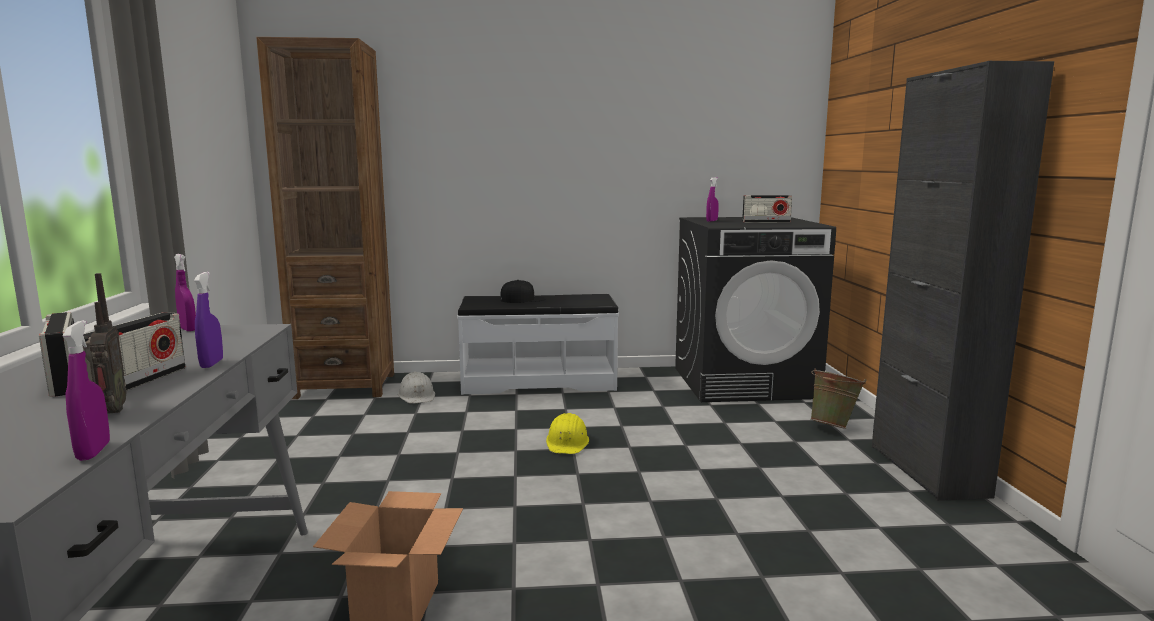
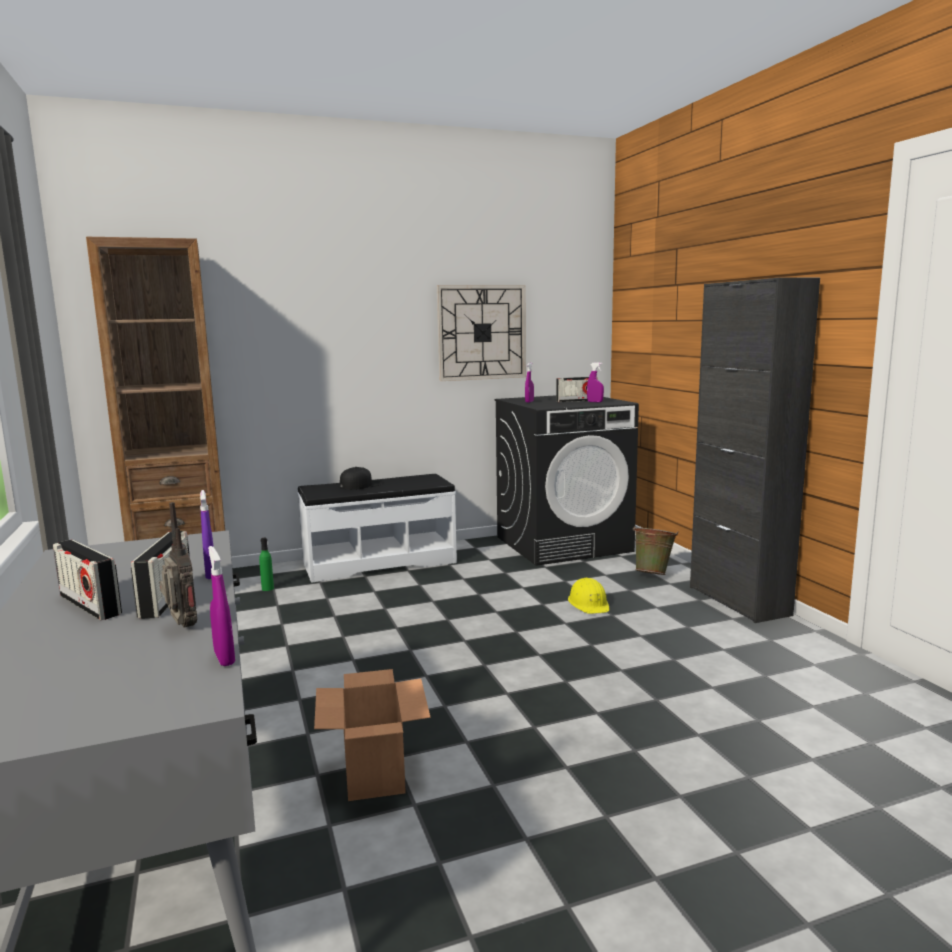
camera: 15 degrees left, 0 degrees up
purple spray bottle [174,254,196,331] -> purple spray bottle moved to [587,363,604,402]
white hard hat [398,372,435,404] -> green bottle [259,538,274,591]
yellow hard hat [546,413,589,454] -> yellow hard hat moved to [568,578,609,614]
none -> wall clock [437,285,526,381]

